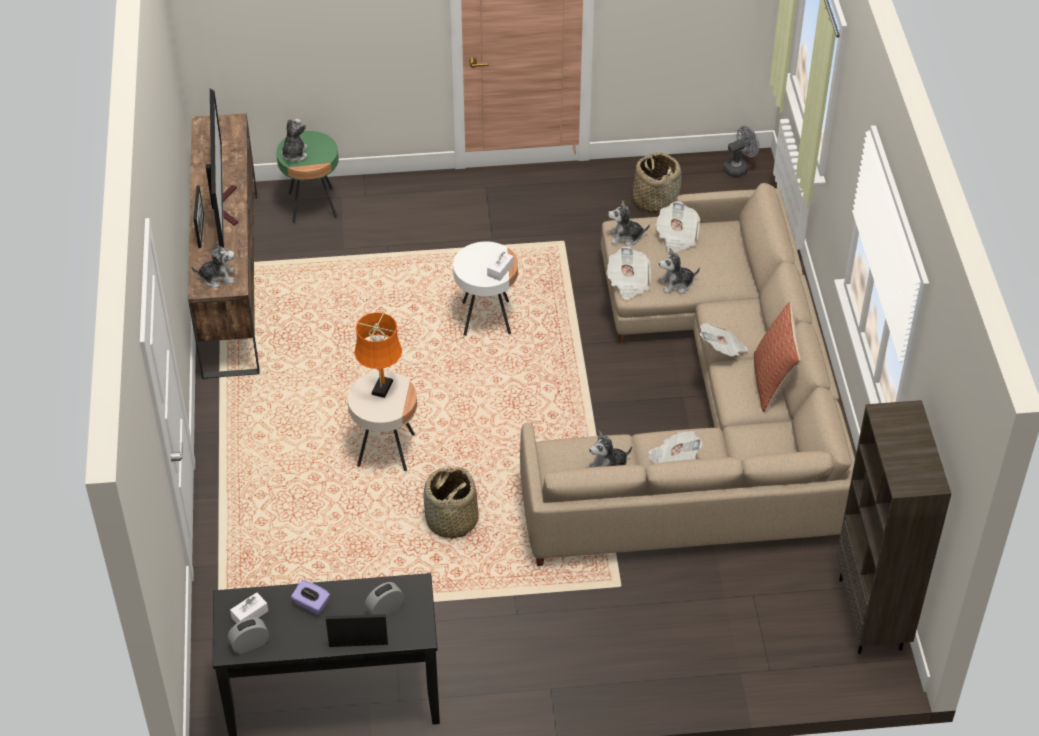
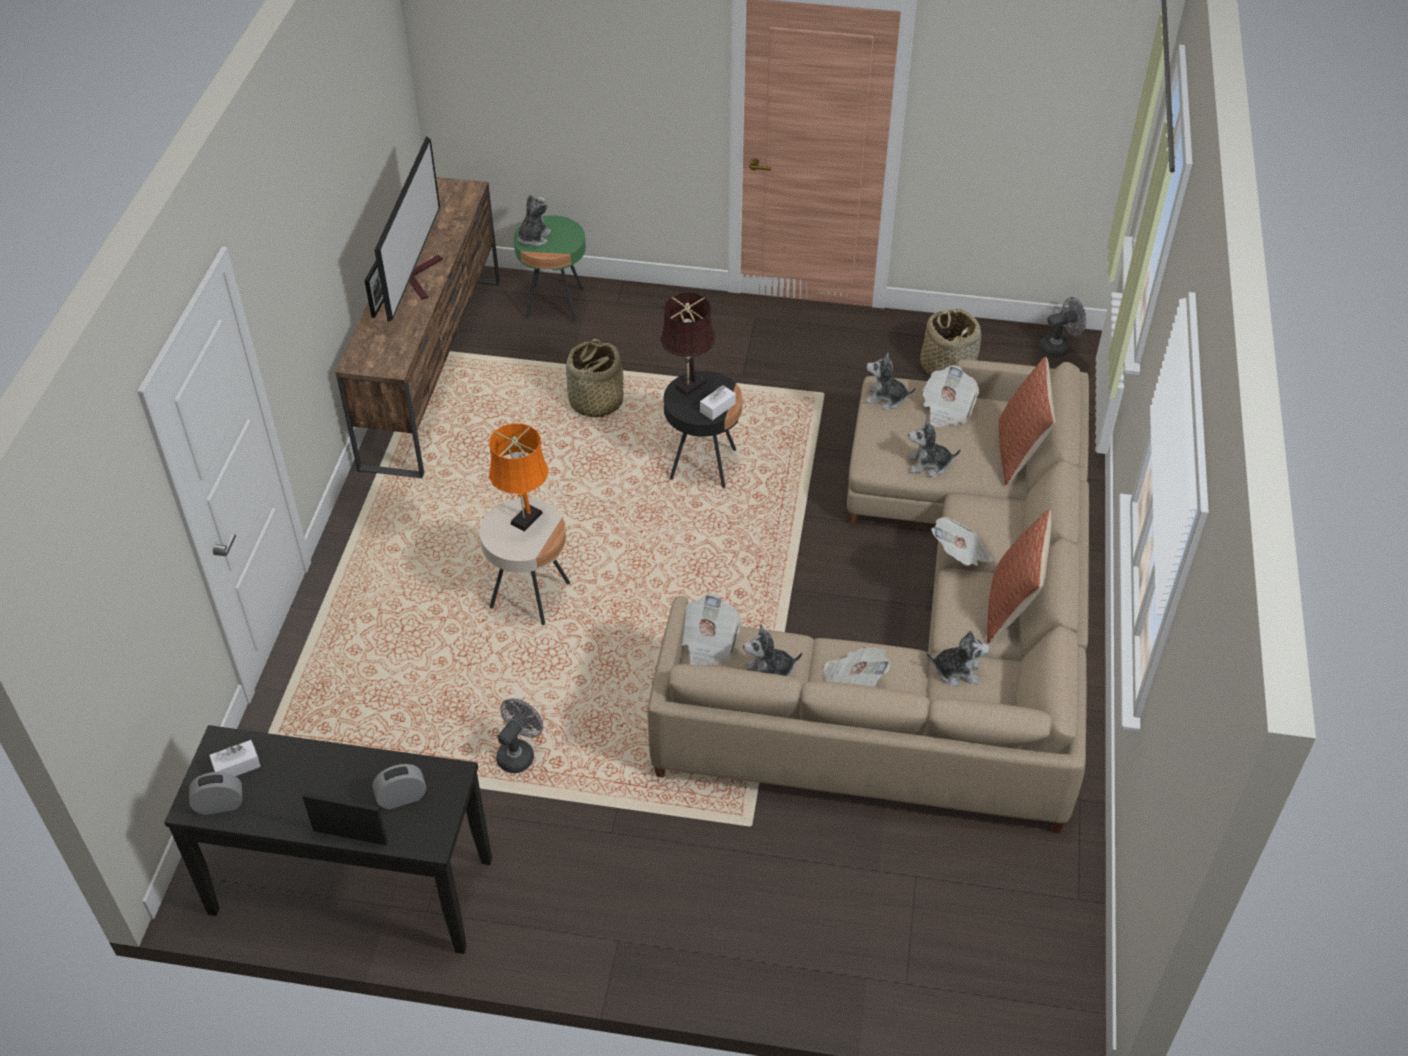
camera: 15 degrees right, 0 degrees up
plush toy [191,242,235,288] -> plush toy moved to [927,630,990,686]
purple tissue box [291,580,330,615] -> none
basket [423,466,479,541] -> basket moved to [566,339,623,418]
white side table [453,241,518,336] -> black side table [664,371,743,488]
newspaper [606,246,651,300] -> newspaper moved to [682,594,742,665]
brown bookcase [836,400,951,654] -> none
none -> grey fan [496,698,543,773]
none -> brown table lamp [660,292,715,396]
none -> pillow [999,357,1055,485]

